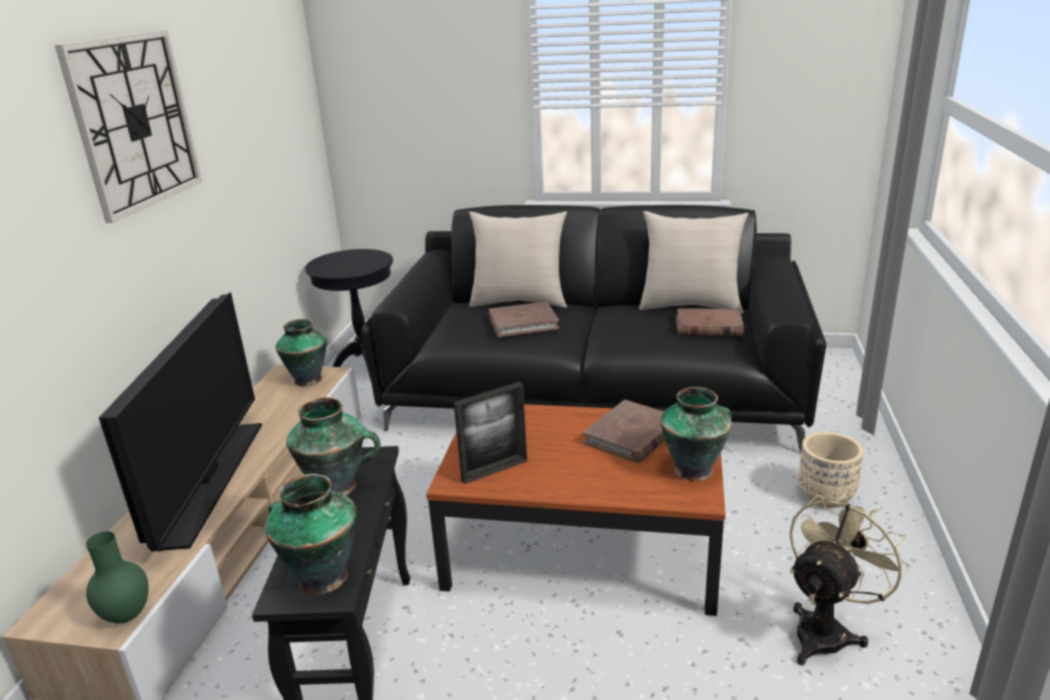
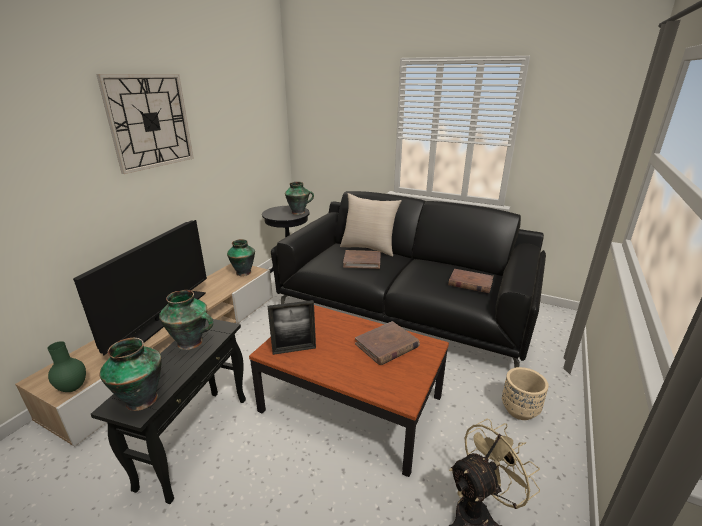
camera: 15 degrees right, 0 degrees up
beige pillow [639,211,748,314] -> none
vase [660,387,732,481] -> vase moved to [285,182,314,215]

